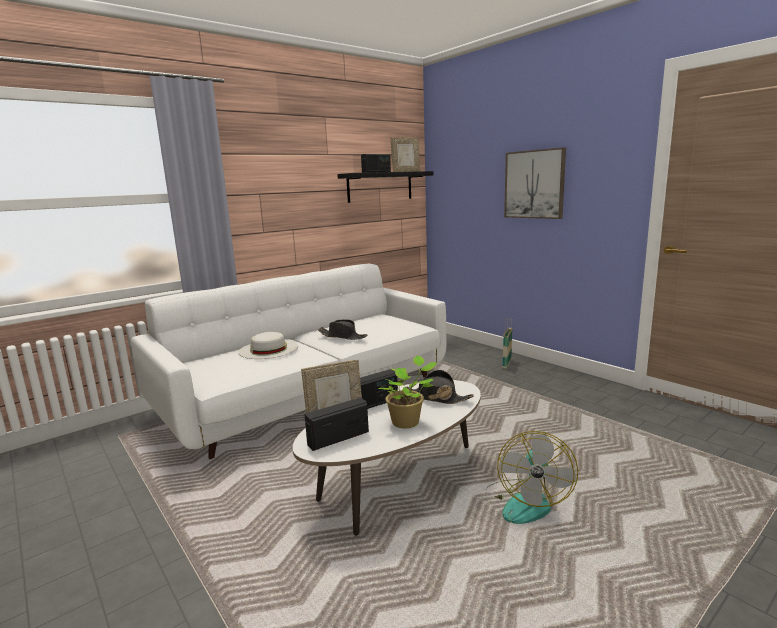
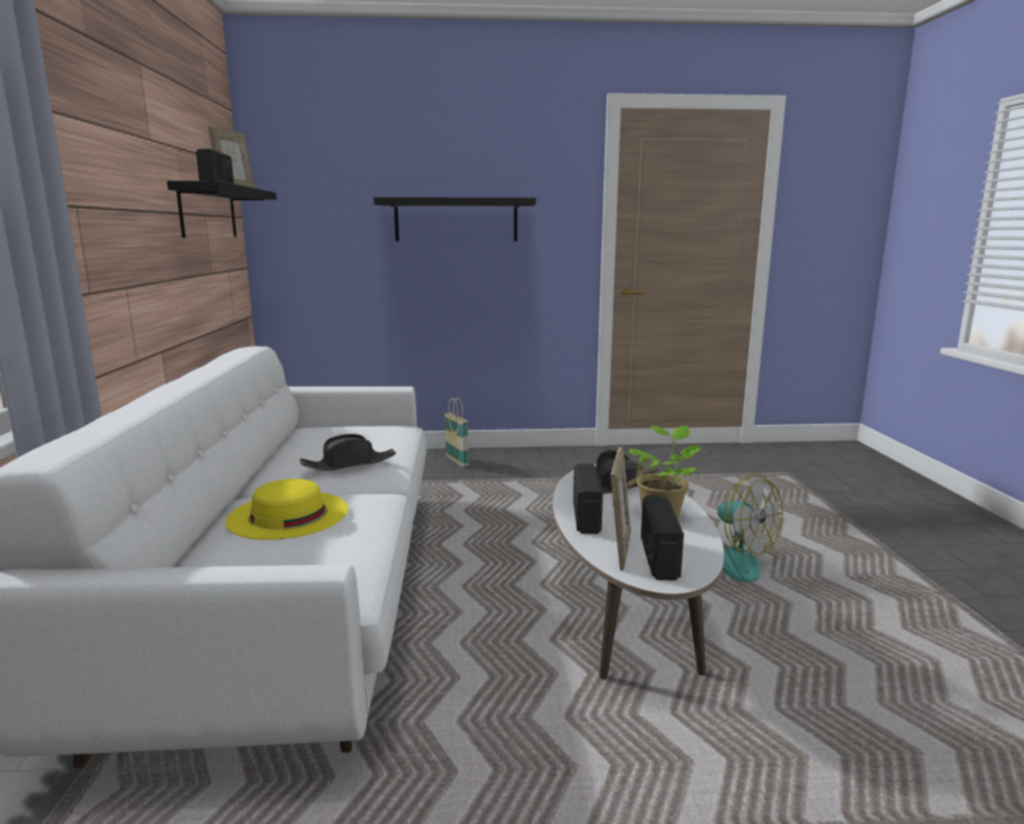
camera: 55 degrees left, 0 degrees up
white hat [238,332,298,359] -> yellow hat [225,479,348,540]
picture [504,147,566,219] -> black shelf [373,197,536,241]

